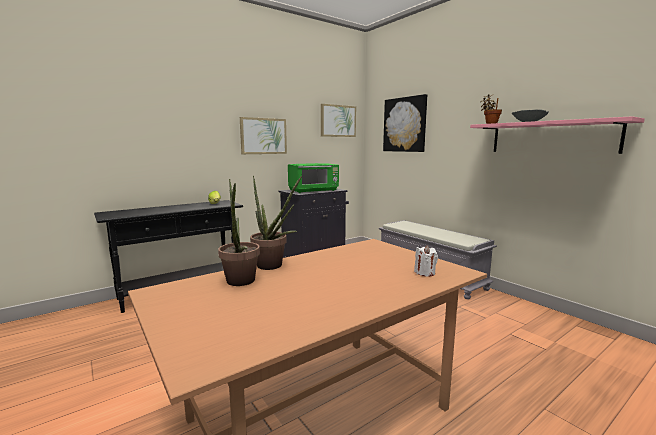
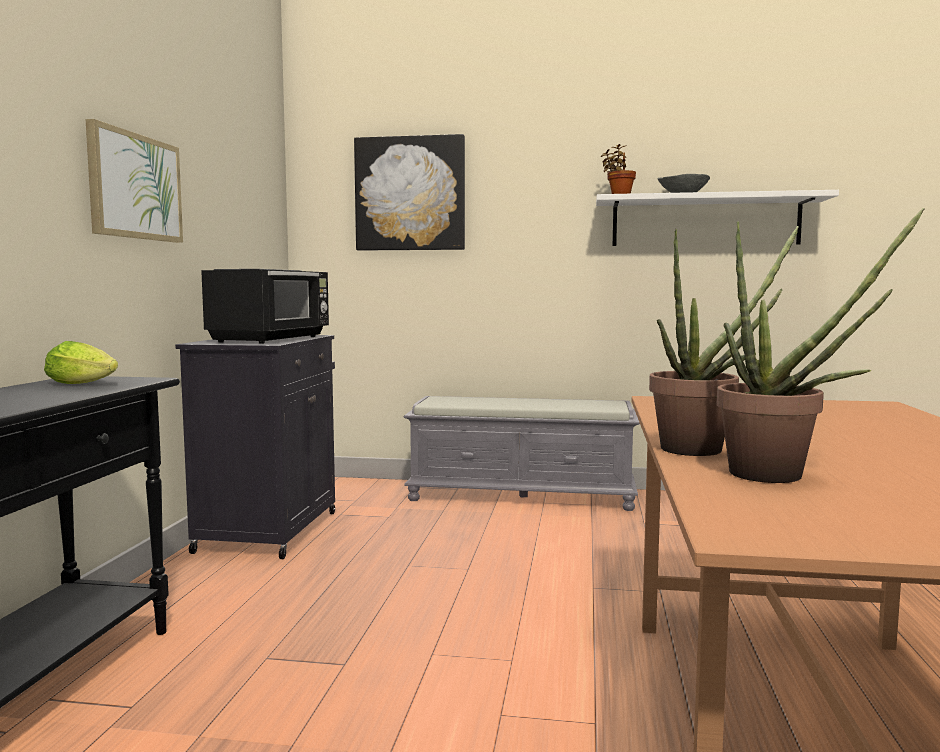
camera: 45 degrees left, 5 degrees down
green microwave [288,163,339,193] -> black microwave [201,269,329,344]
picture [321,104,356,137] -> none
white candle [414,245,438,276] -> none
pink shelf [470,116,645,154] -> white shelf [596,190,839,246]

